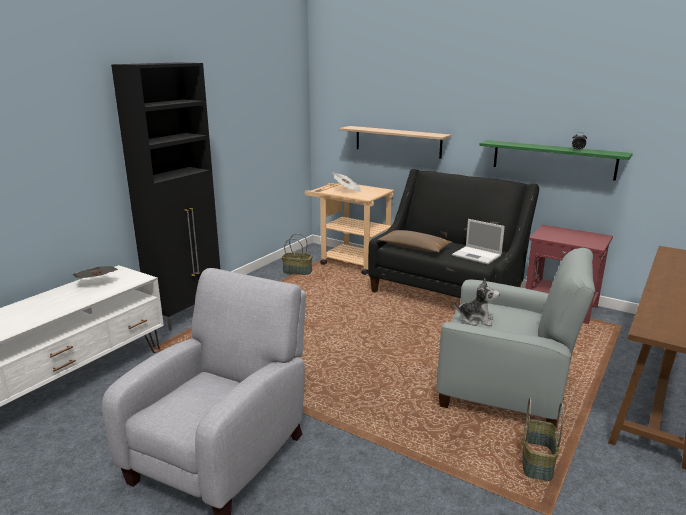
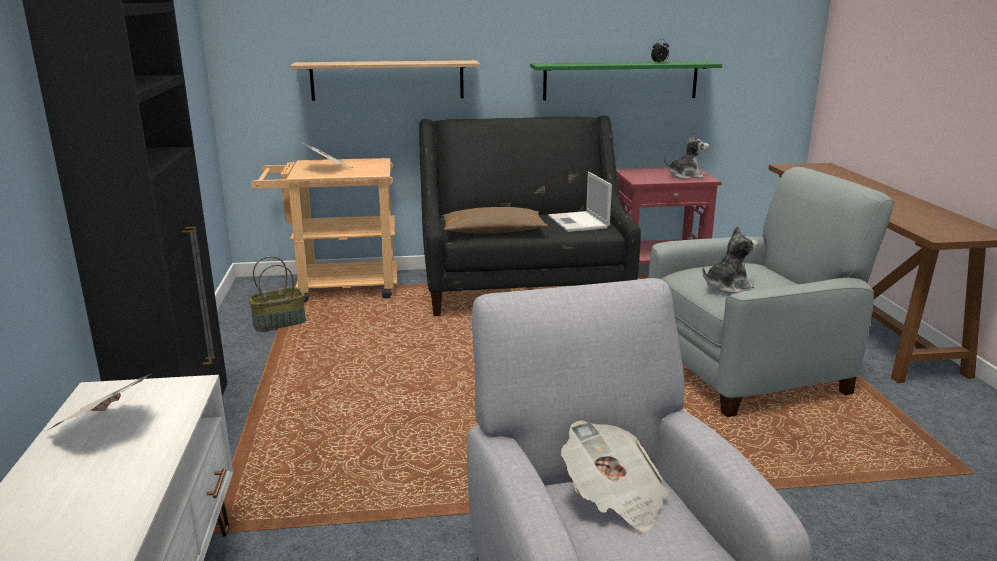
camera: 40 degrees left, 0 degrees up
laptop [452,219,505,264] -> laptop turned 75 degrees clockwise [548,172,612,232]
basket [523,397,564,481] -> none
none -> newspaper [561,420,669,532]
none -> plush toy [664,132,709,179]

